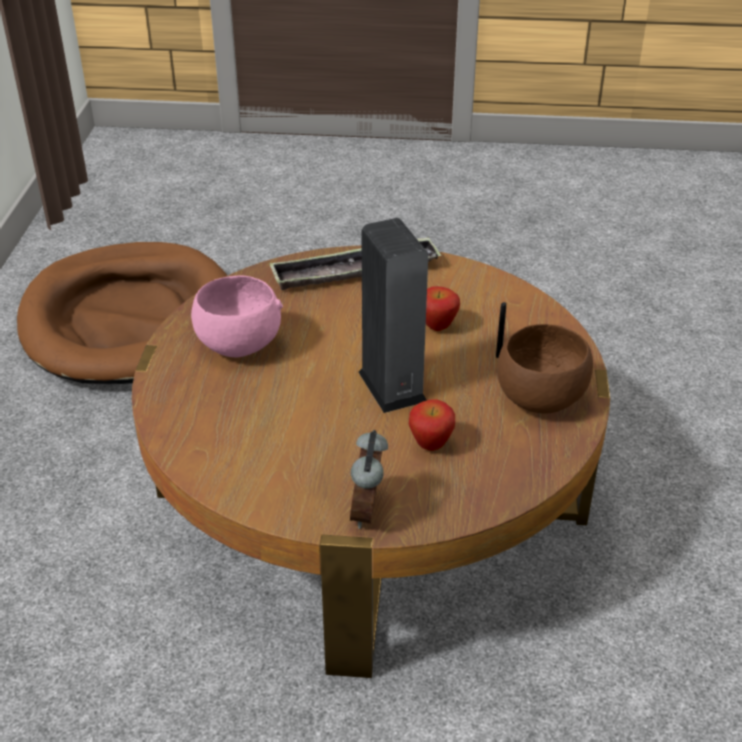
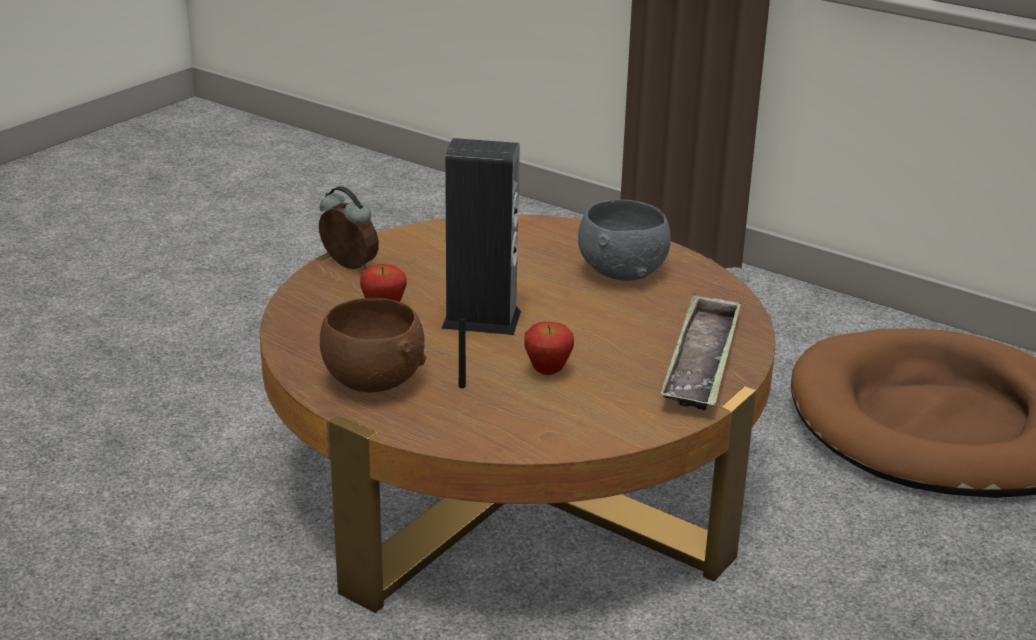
camera: 120 degrees right, 10 degrees down
pink bowl [191,275,283,358] -> grey bowl [578,200,671,281]

